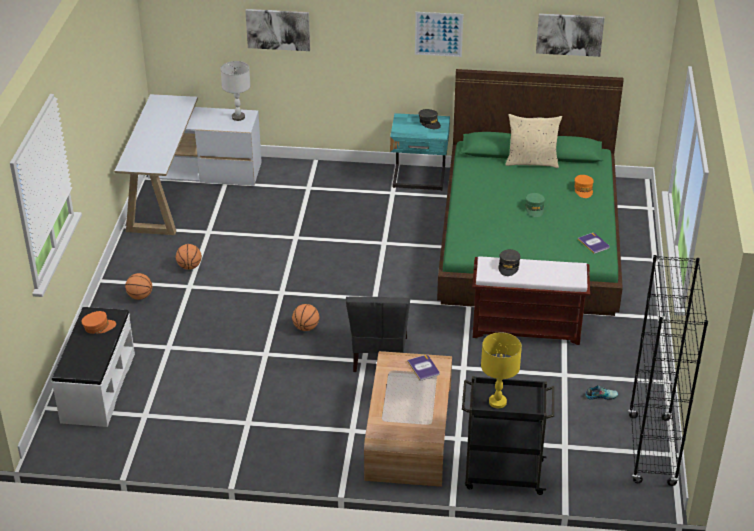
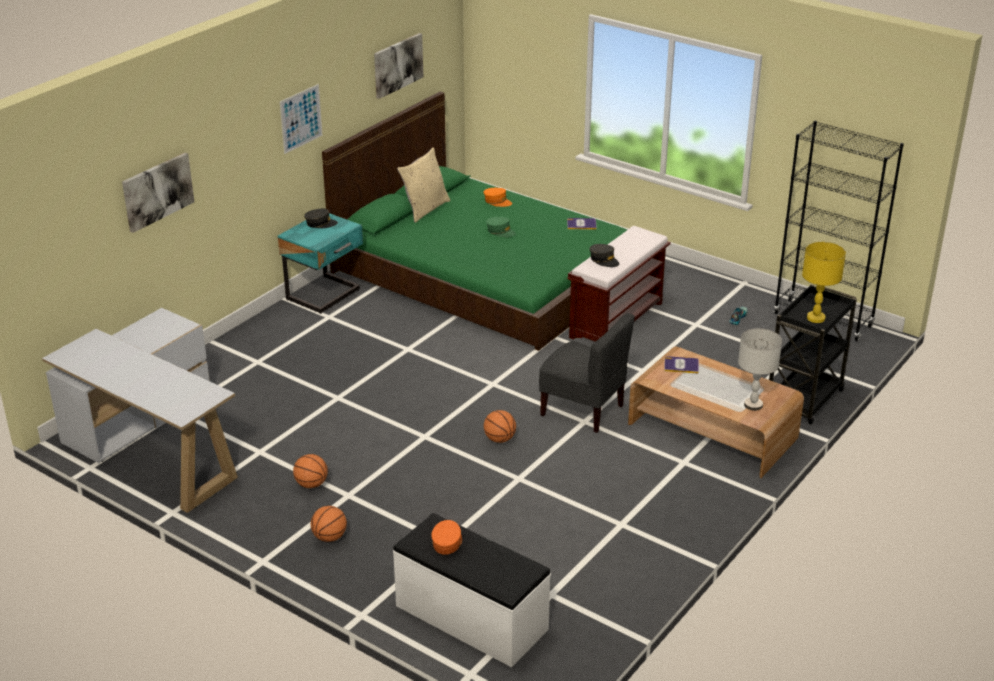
camera: 60 degrees left, 5 degrees down
grey table lamp [221,61,251,121] -> grey table lamp moved to [738,328,782,411]

